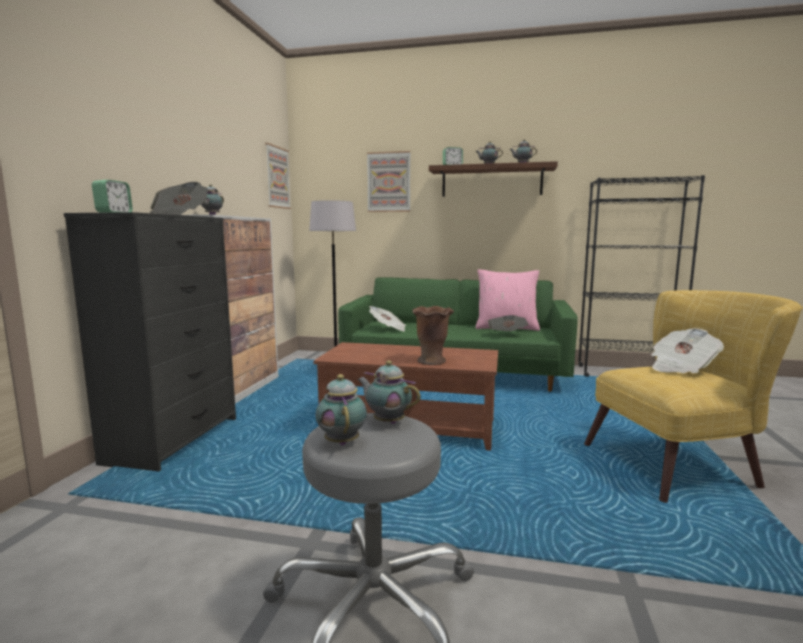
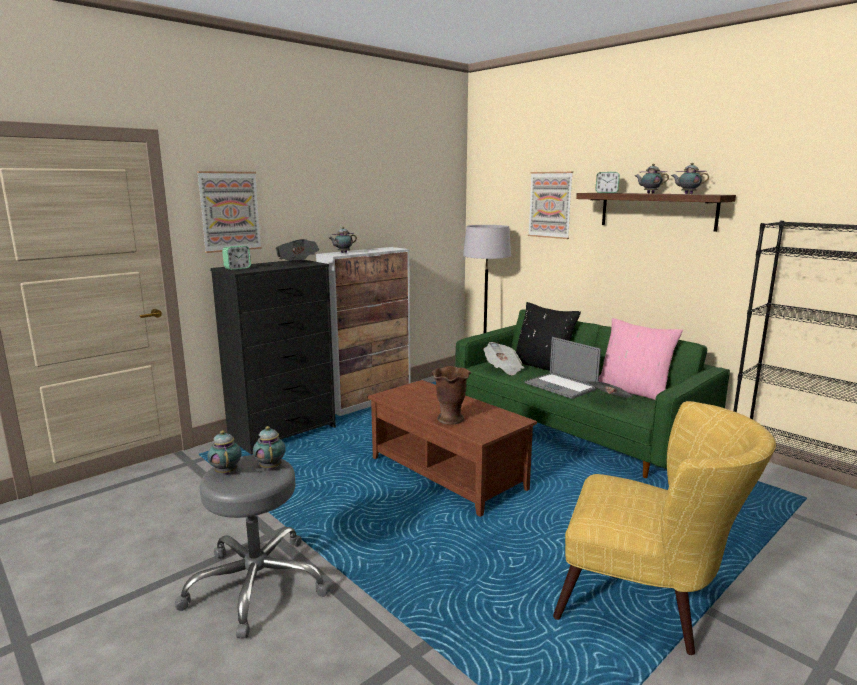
camera: 35 degrees right, 5 degrees up
picture [265,143,291,209] -> picture moved to [197,171,262,253]
teapot [316,374,367,445] -> teapot turned 45 degrees counterclockwise [207,431,241,474]
newspaper [651,328,724,373] -> none
none -> black pillow [516,302,581,371]
none -> laptop [525,337,601,399]

